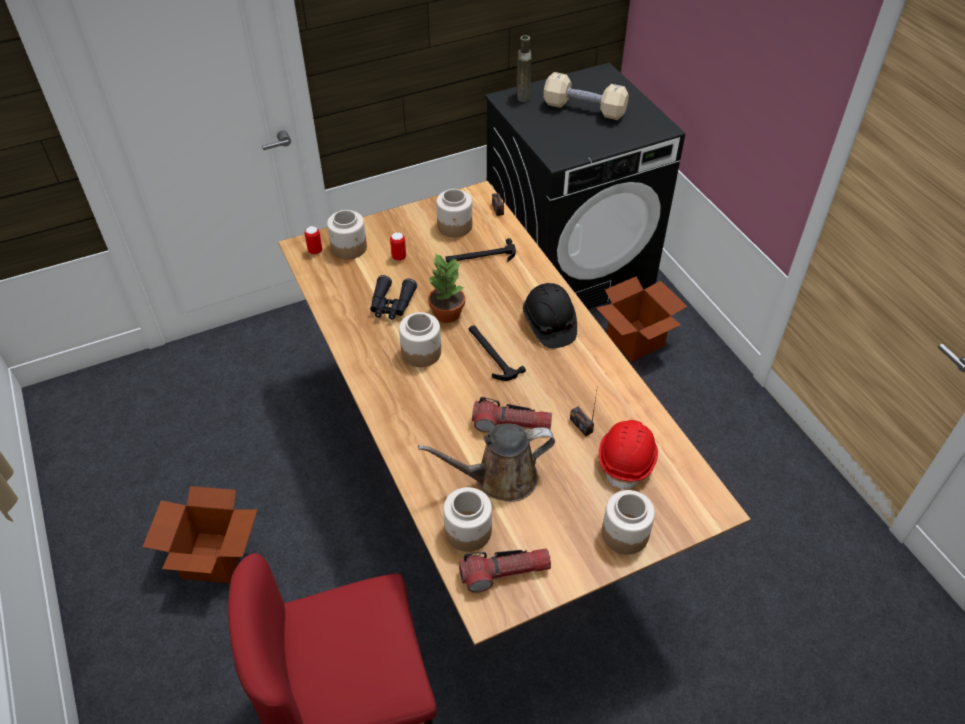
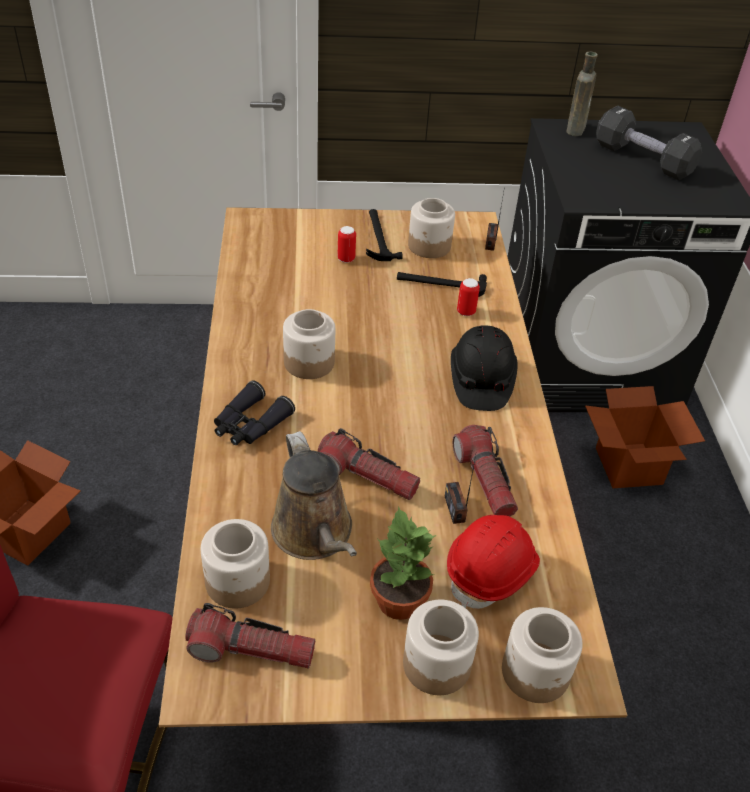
camera: 20 degrees right, 5 degrees down
can [305,226,322,255] -> can moved to [457,278,480,316]
jar [327,210,367,260] -> jar moved to [502,607,583,703]
black binoculars [370,275,417,320] -> black binoculars moved to [214,381,295,445]
brown watering can [418,424,555,502] -> brown watering can turned 120 degrees counterclockwise [271,431,357,560]
potted plant [428,253,465,323] -> potted plant moved to [370,506,436,620]
hammer [468,325,526,381] -> hammer moved to [366,209,403,261]
beige dumbbell [543,72,629,120] -> black dumbbell [596,106,702,180]
none -> flashlight [453,425,518,517]

